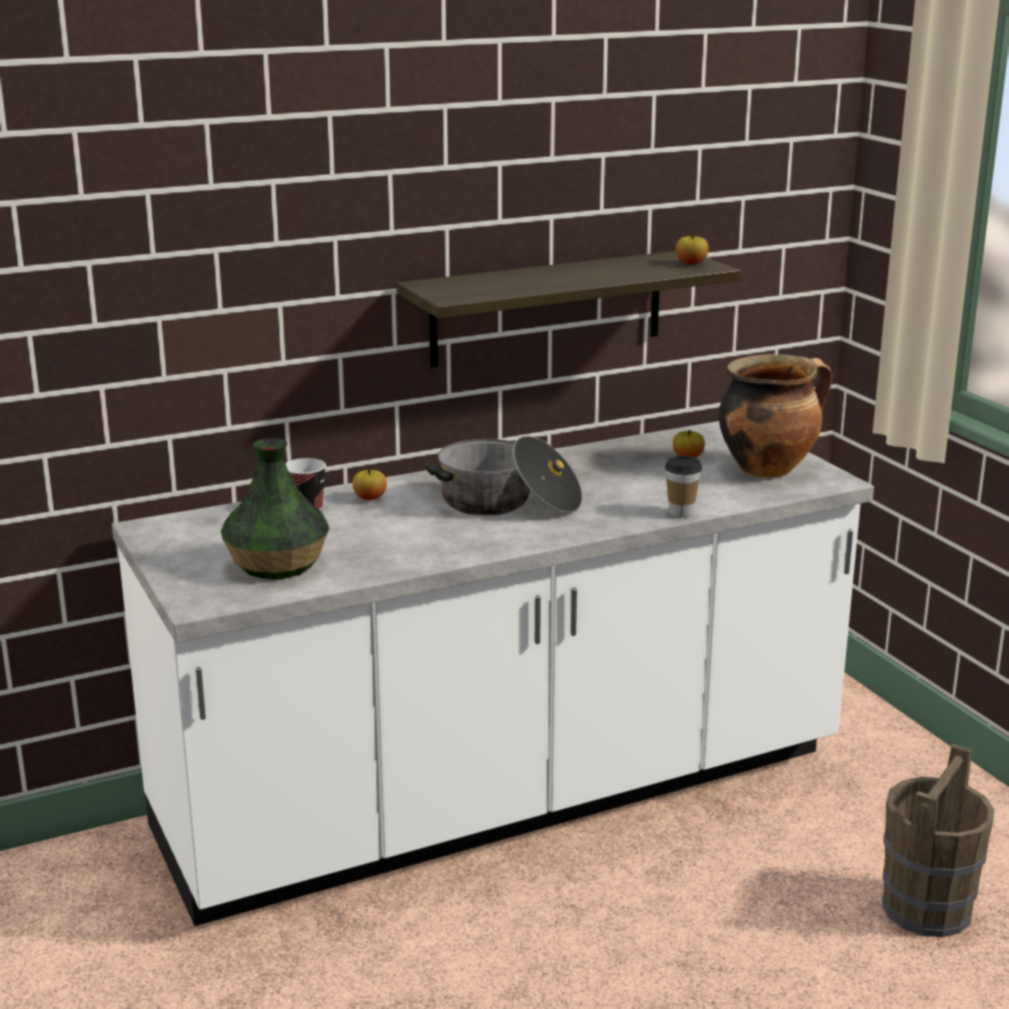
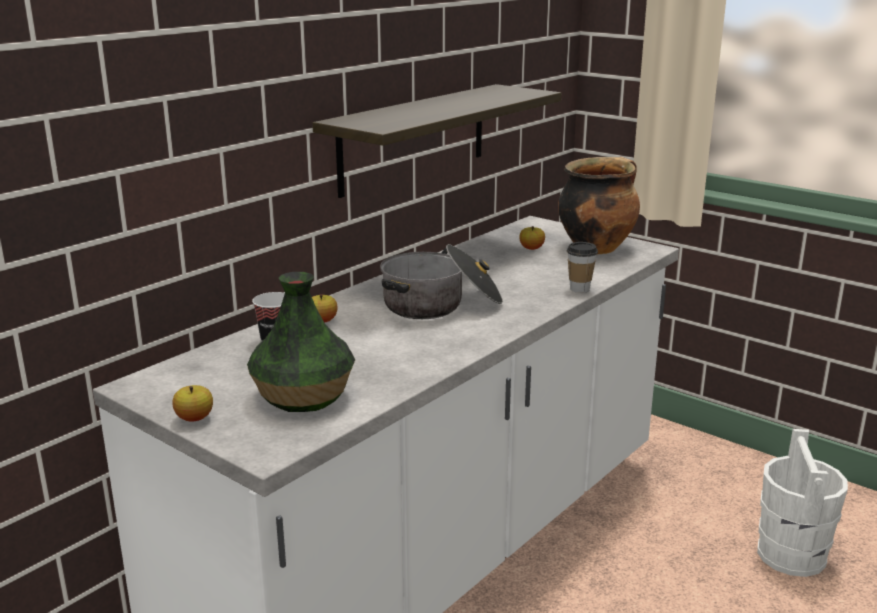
camera: 25 degrees left, 0 degrees up
apple [676,234,709,264] -> apple moved to [172,385,213,422]
brown bucket [882,744,995,937] -> white bucket [757,429,848,577]

